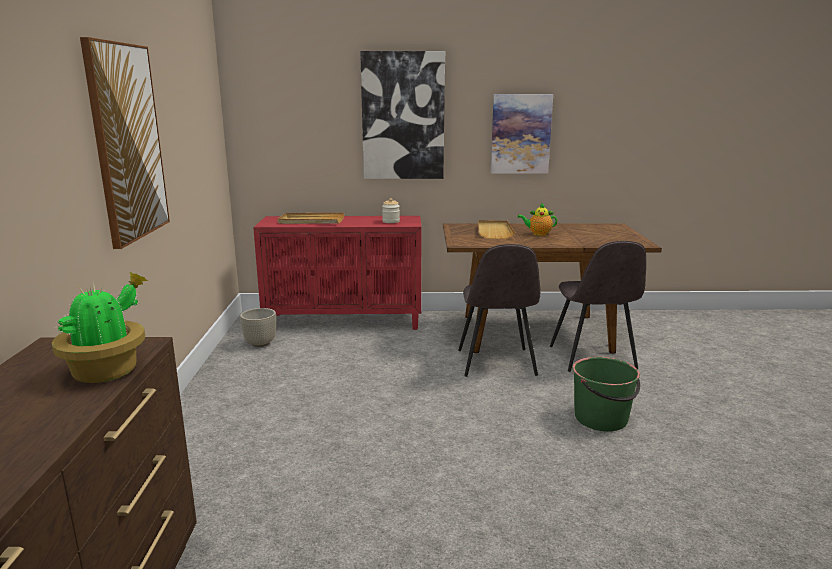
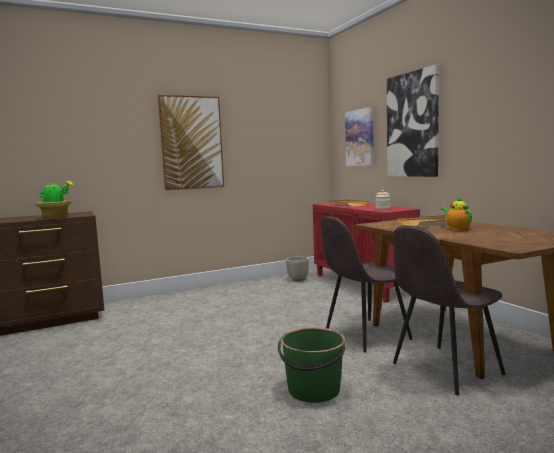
camera: 65 degrees right, 10 degrees down
picture [491,94,553,174] -> picture moved to [345,107,374,166]

